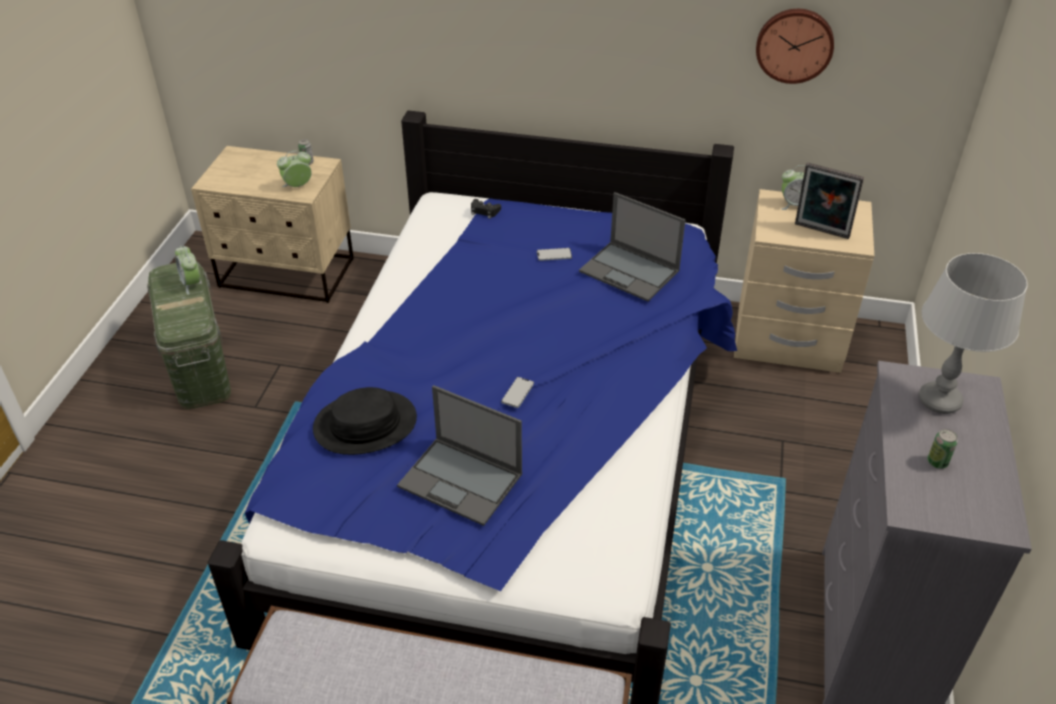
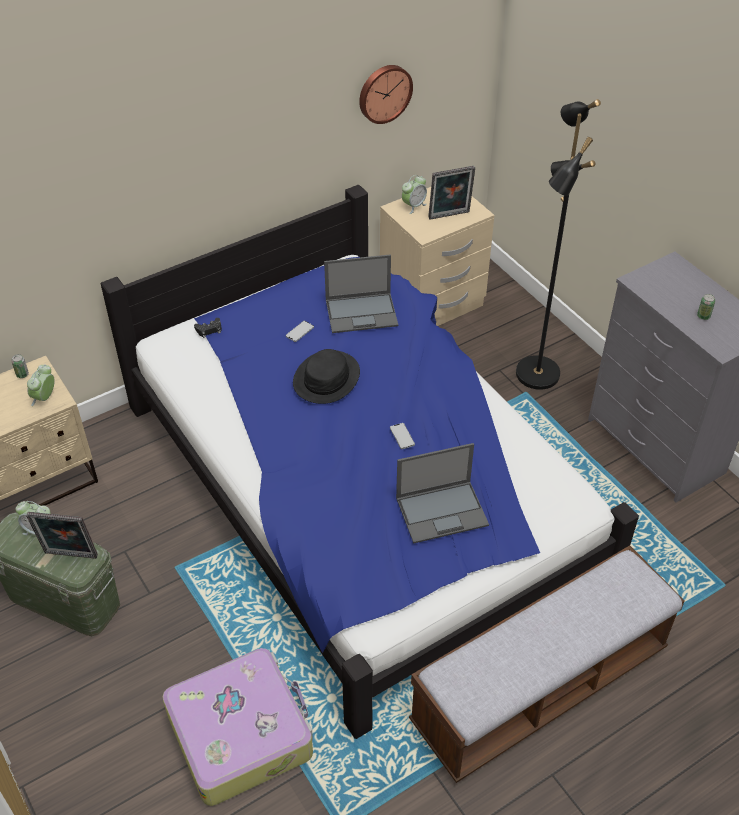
camera: 45 degrees left, 5 degrees up
black hat [313,387,417,455] -> black hat moved to [293,349,360,404]
grey table lamp [919,253,1028,414] -> none
none -> picture frame [26,512,98,559]
none -> suitcase [162,648,313,806]
none -> black floor lamp [516,99,601,390]

